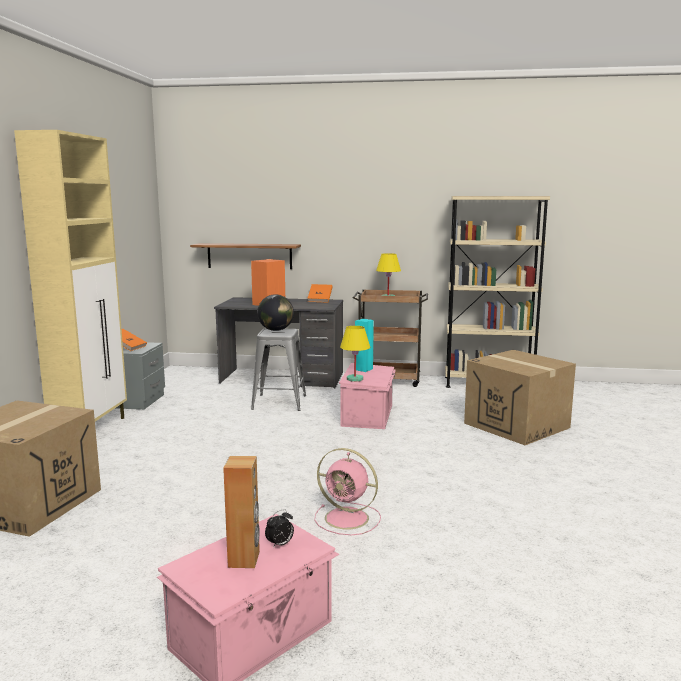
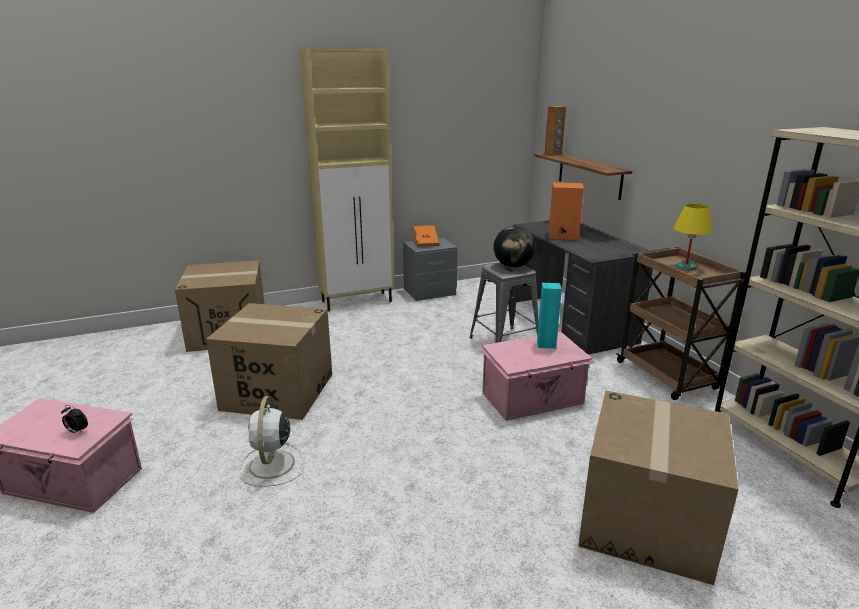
camera: 60 degrees right, 10 degrees up
brown speaker [223,456,260,568] -> brown speaker moved to [545,106,566,156]
orange book [308,284,333,303] -> none
pink fan [314,448,381,536] -> white fan [239,396,304,487]
yellow table lamp [340,326,370,382] -> none
none -> cardboard box [206,303,332,420]

